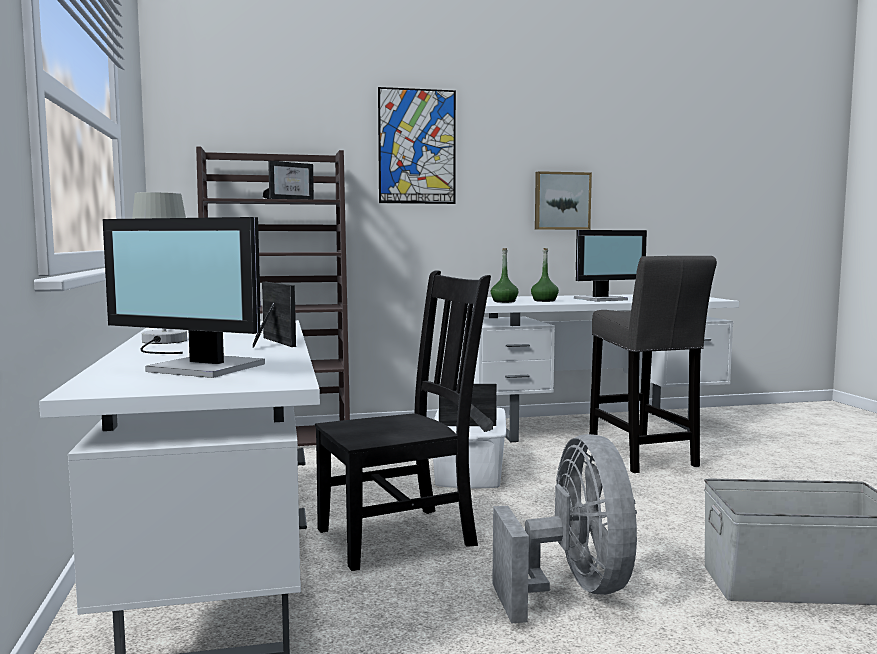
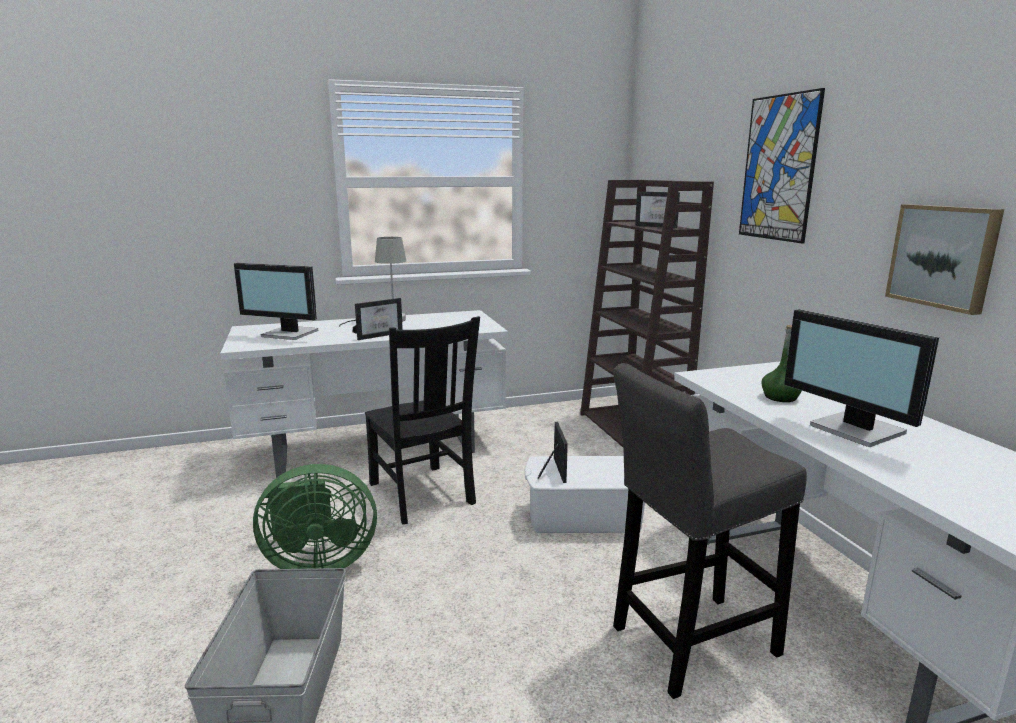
camera: 85 degrees right, 10 degrees up
monitor [103,217,265,378] -> monitor turned 90 degrees counterclockwise [234,263,318,340]
green bottle [490,248,518,303] -> none
grey fan [492,434,637,624] -> green fan [253,464,377,569]

